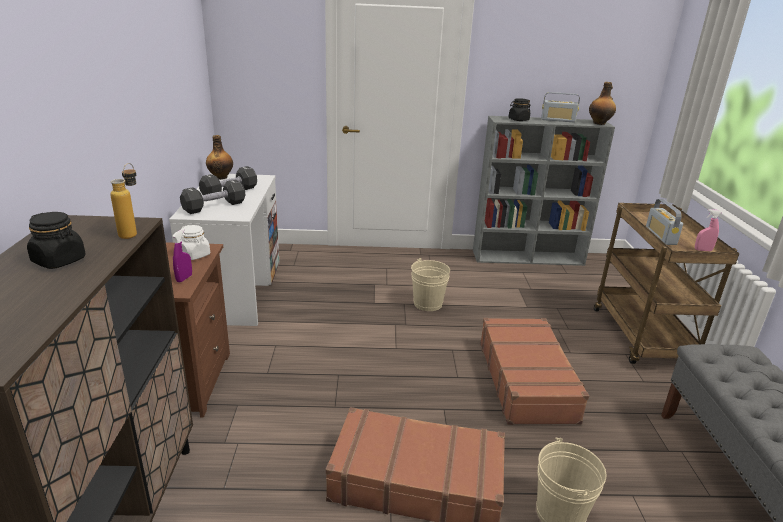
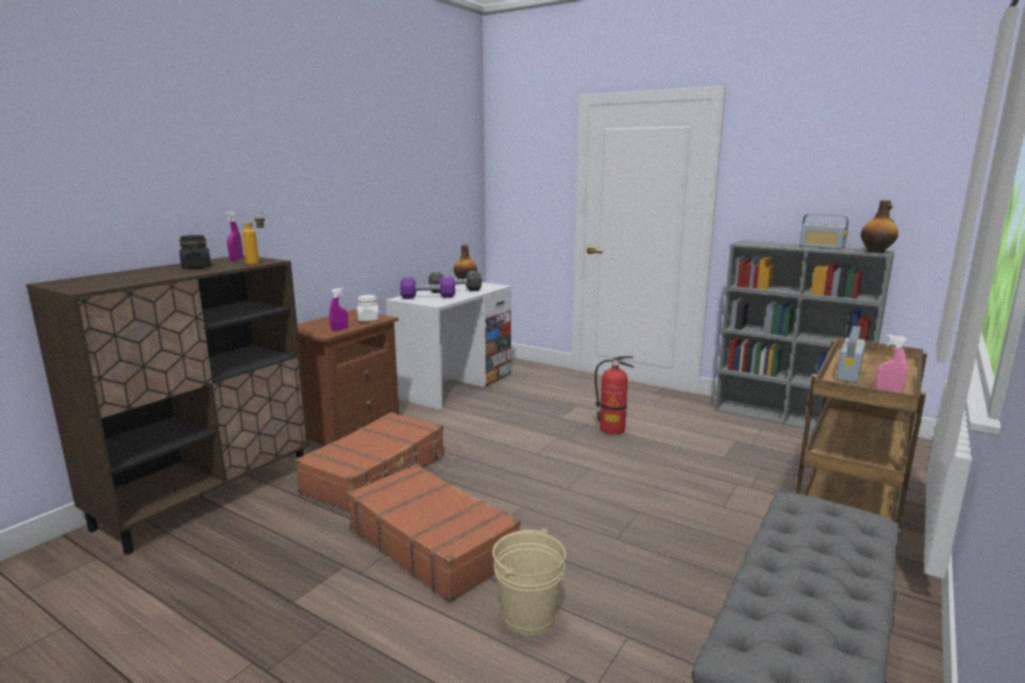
camera: 35 degrees right, 10 degrees down
black dumbbell [180,179,245,214] -> purple dumbbell [400,276,455,299]
beige bucket [411,258,450,311] -> fire extinguisher [595,356,634,435]
brown suitcase [480,318,589,425] -> brown suitcase moved to [295,412,444,511]
black jar [509,98,531,121] -> none
none -> purple spray bottle [226,211,243,261]

